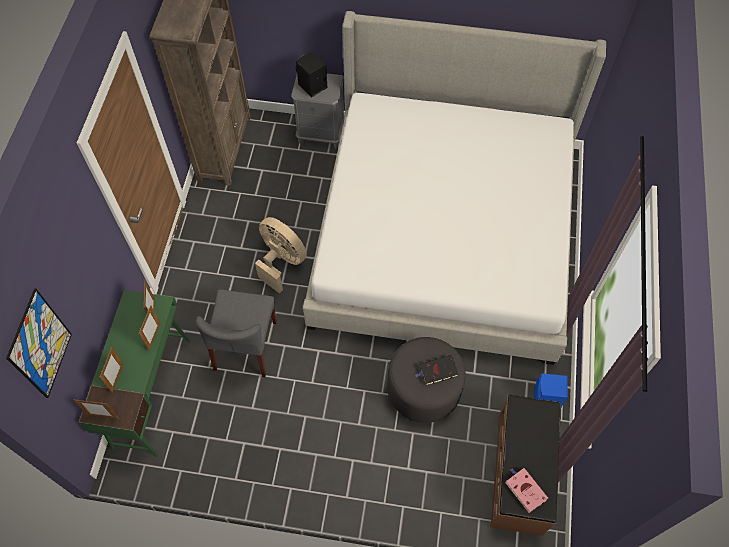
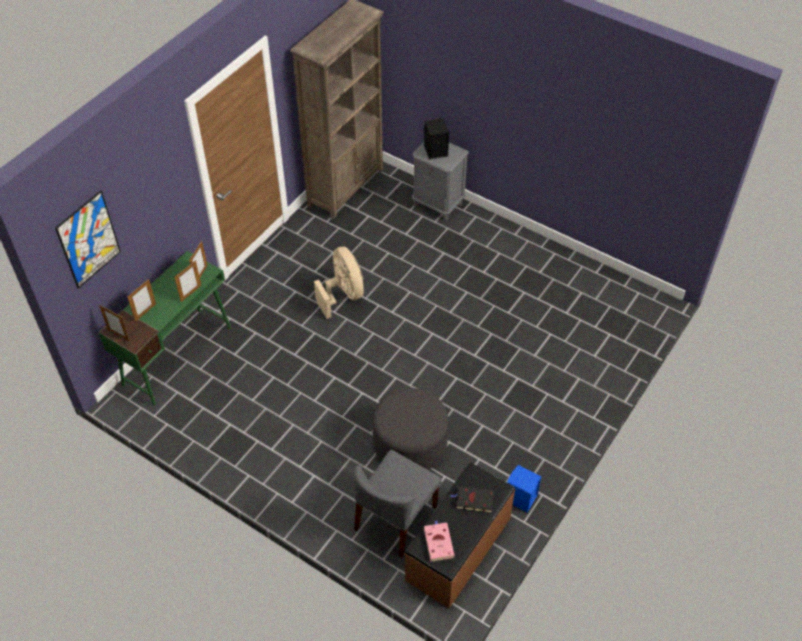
camera: 25 degrees right, 10 degrees down
grey chair [196,289,277,377] -> grey chair moved to [353,450,442,558]
bed [303,11,606,365] -> none
black book [416,355,458,386] -> black book moved to [451,486,494,513]

